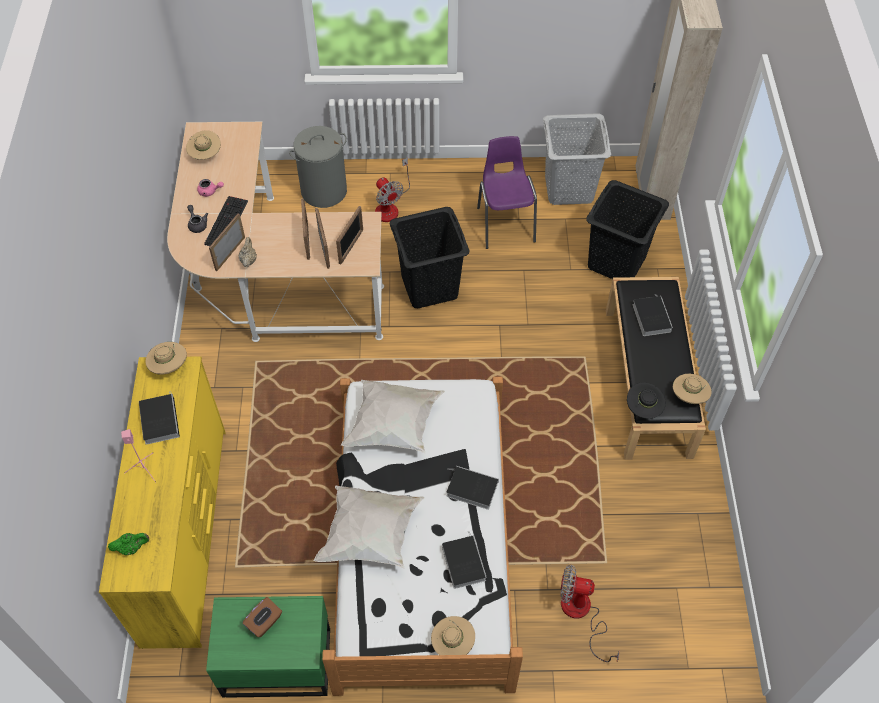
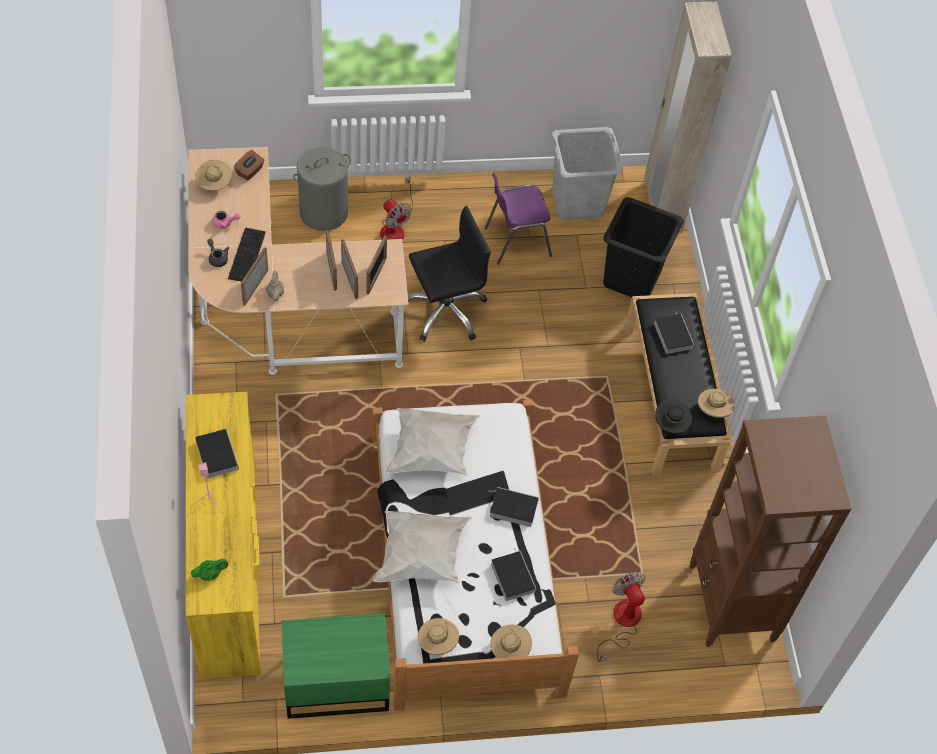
camera: 10 degrees left, 0 degrees up
beige hat [145,342,187,375] -> beige hat moved to [418,618,459,655]
brown tissue box [242,597,282,637] -> brown tissue box moved to [234,150,265,181]
black laundry basket [389,207,470,308] -> black office chair [408,206,491,342]
purple chair [477,136,537,249] -> purple chair turned 90 degrees counterclockwise [485,173,552,265]
fan [560,565,619,662] -> fan turned 60 degrees clockwise [597,572,646,663]
none -> brown bookcase [690,416,851,647]

